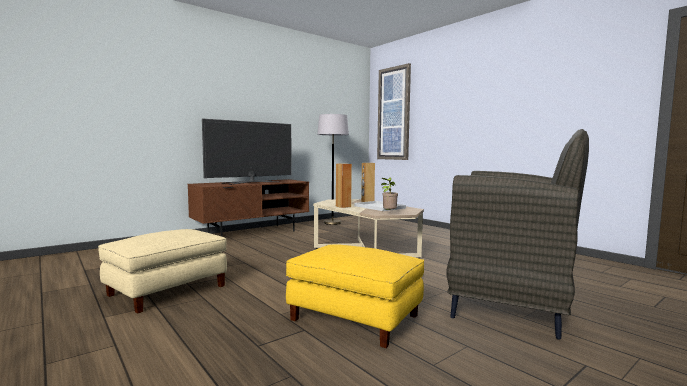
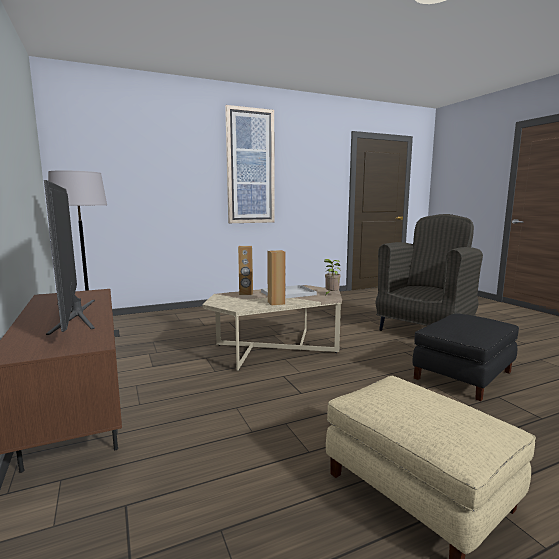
camera: 75 degrees left, 5 degrees up
yellow ottoman [286,244,424,348] -> black ottoman [412,313,519,401]
picture [377,63,411,160] -> picture moved to [225,105,275,223]

